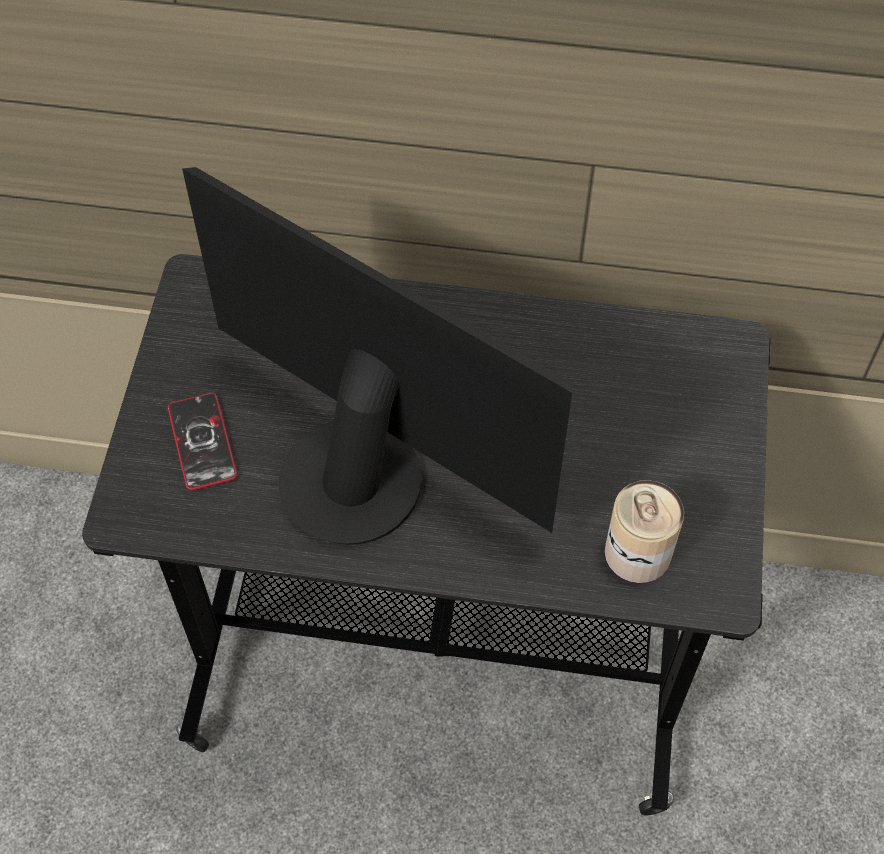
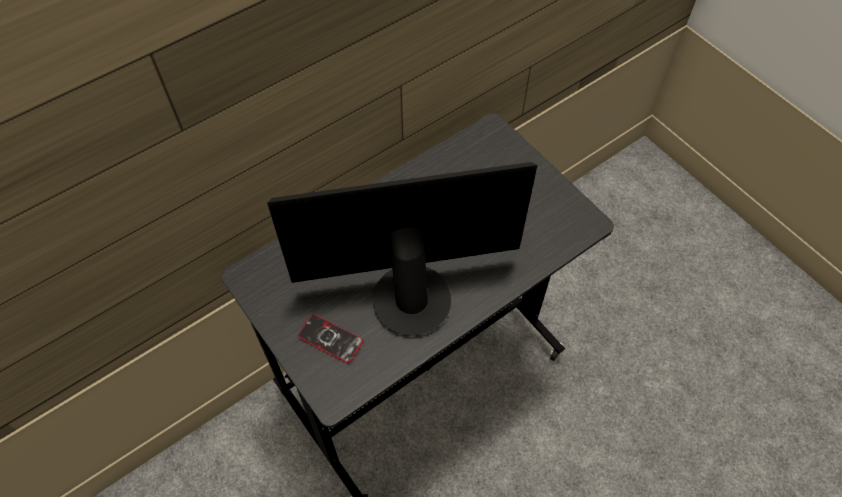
camera: 45 degrees left, 0 degrees up
can [605,480,684,583] -> none

